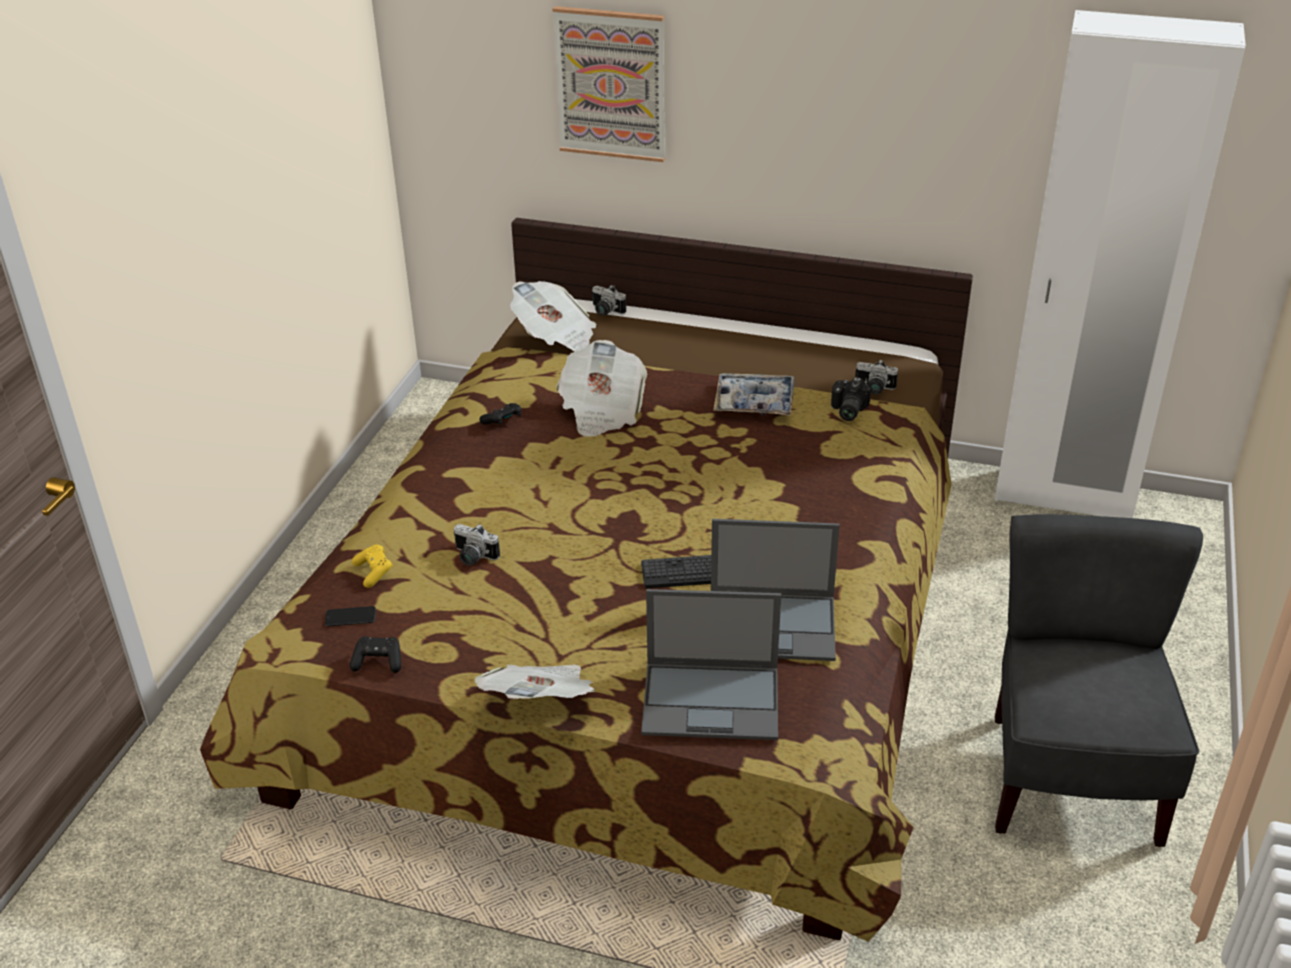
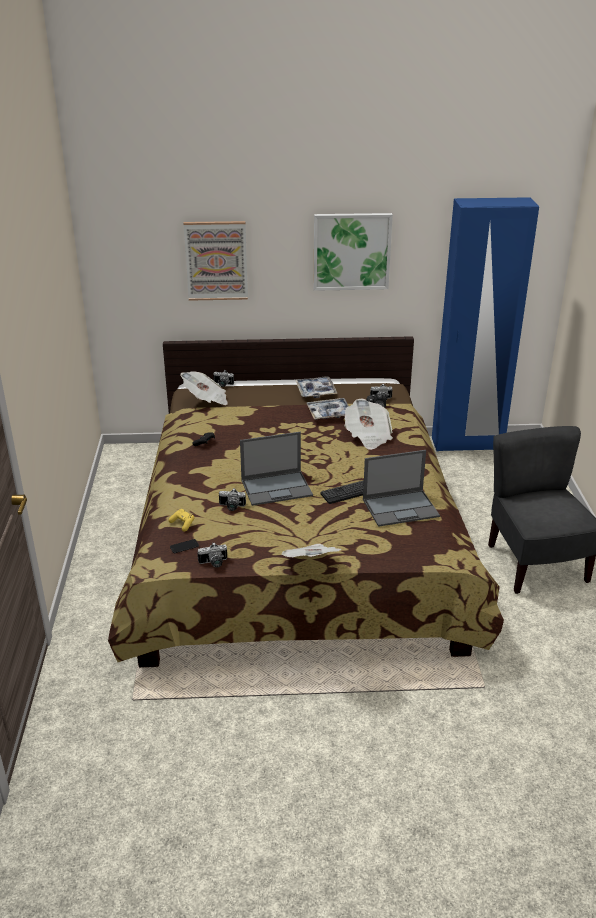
camera: 20 degrees left, 5 degrees down
black game controller [350,636,401,673] -> camera [197,542,227,568]
newspaper [557,340,648,437] -> newspaper moved to [345,399,393,450]
laptop [641,589,781,740] -> laptop moved to [240,432,313,506]
white wardrobe [995,10,1246,518] -> blue wardrobe [432,197,539,451]
none -> tray [295,376,338,398]
none -> picture [313,213,393,291]

